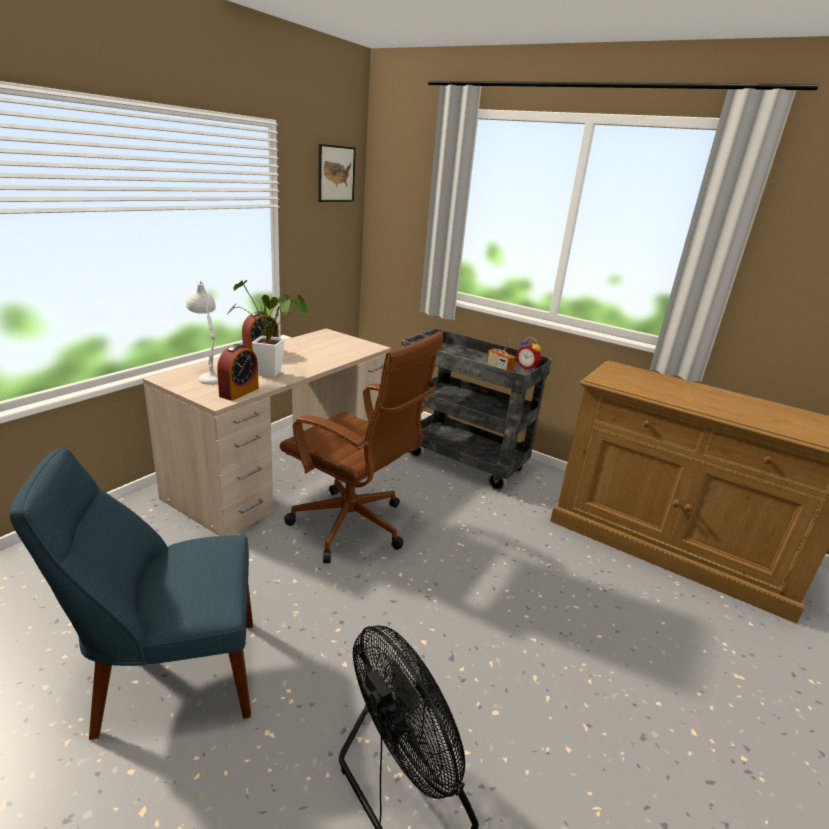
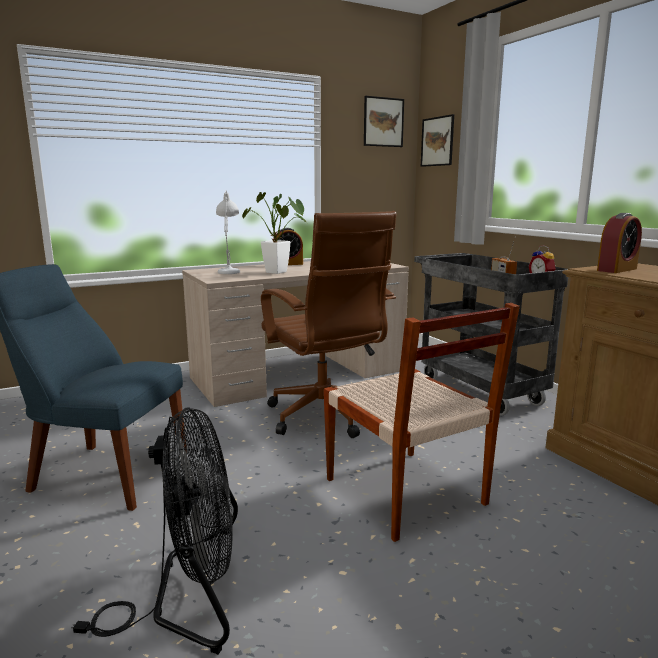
camera: 30 degrees right, 10 degrees down
alarm clock [217,344,259,401] -> alarm clock moved to [597,213,642,273]
none -> chair [324,303,520,542]
none -> picture [421,114,454,167]

